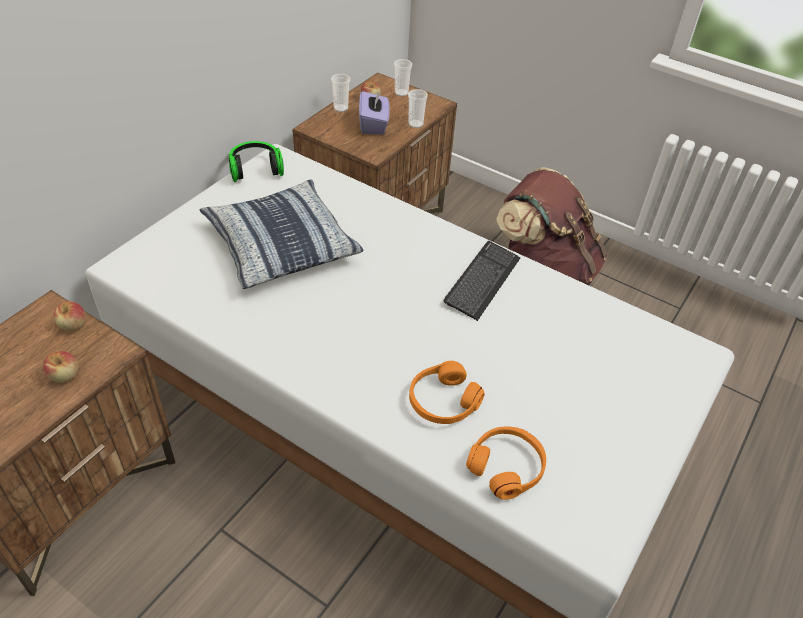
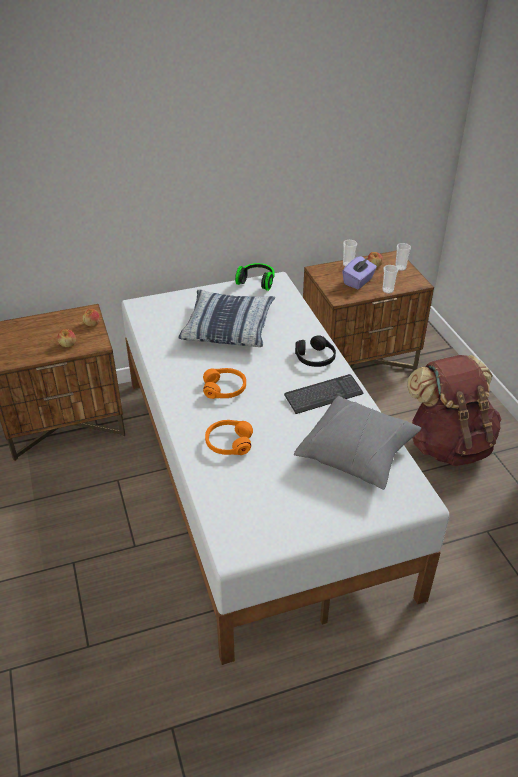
camera: 40 degrees right, 5 degrees down
orange headphones [466,426,546,500] -> orange headphones moved to [203,368,246,399]
none -> grey pillow [294,396,421,490]
none -> black headphones [295,335,336,367]

